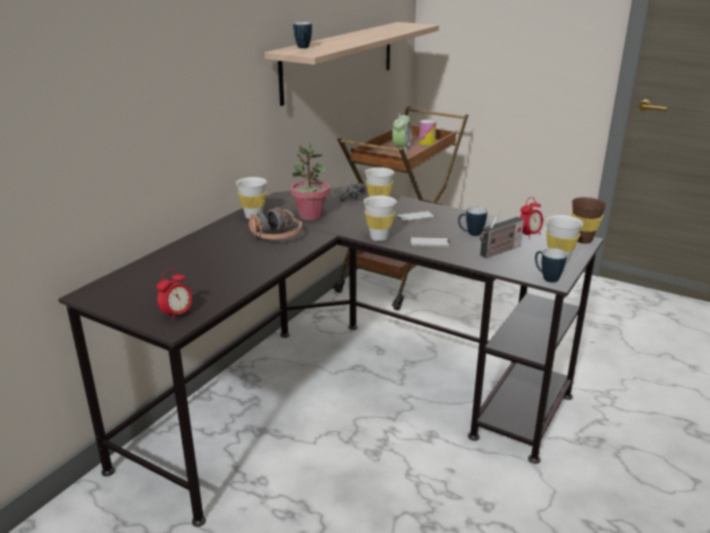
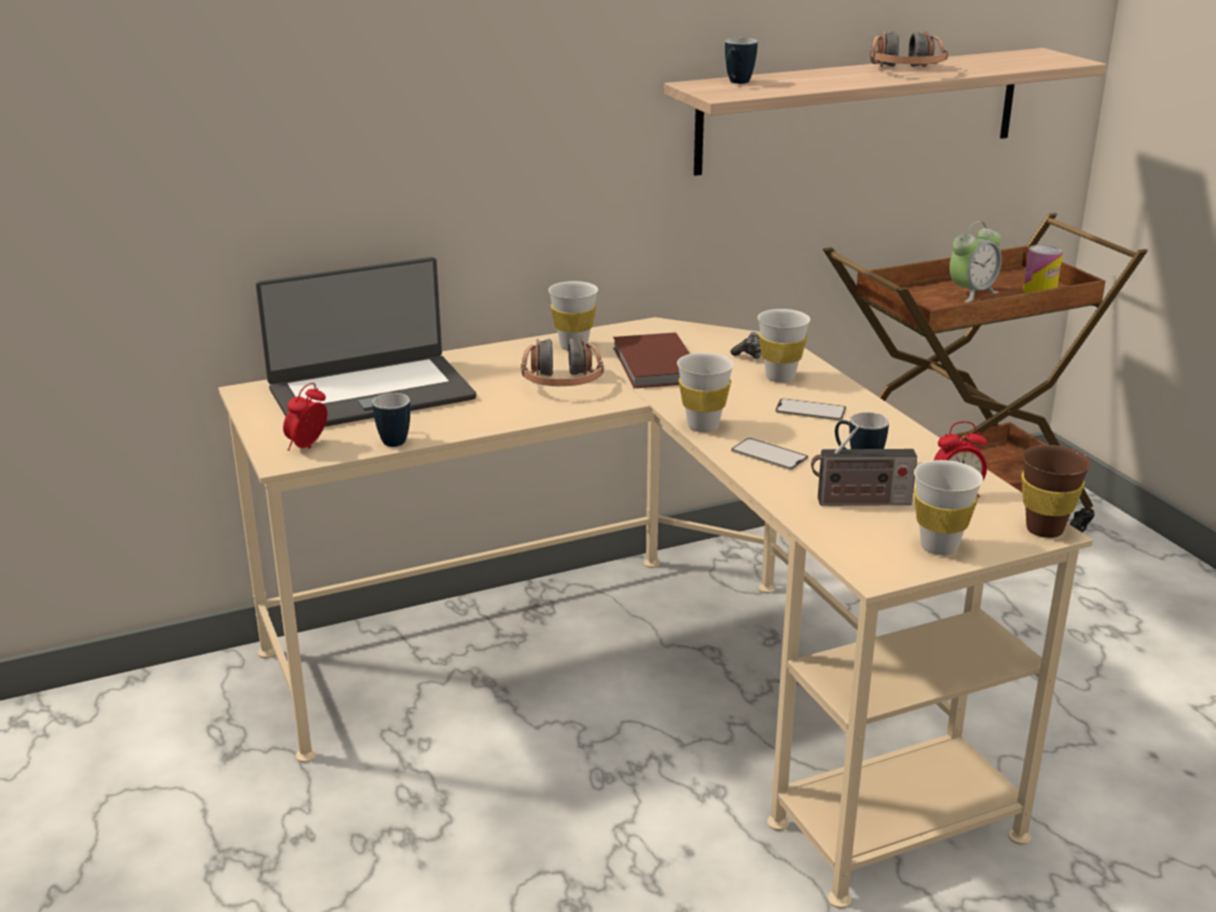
camera: 35 degrees right, 0 degrees up
black desk [58,186,604,527] -> beige desk [218,317,1093,908]
alarm clock [156,268,192,322] -> alarm clock turned 135 degrees clockwise [283,383,327,450]
potted plant [290,142,329,220] -> brown book [613,333,690,388]
mug [535,248,567,283] -> mug moved to [372,393,410,447]
none -> laptop [256,257,476,427]
none -> headphones [870,31,948,67]

